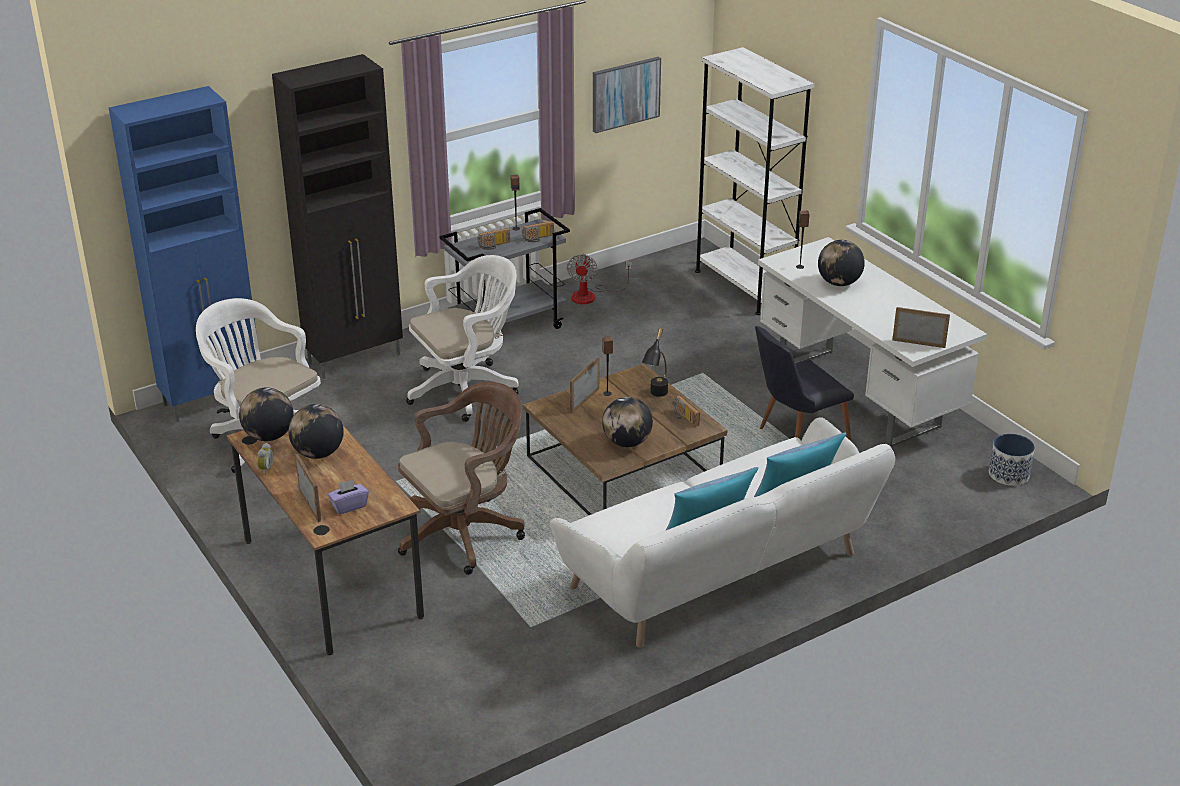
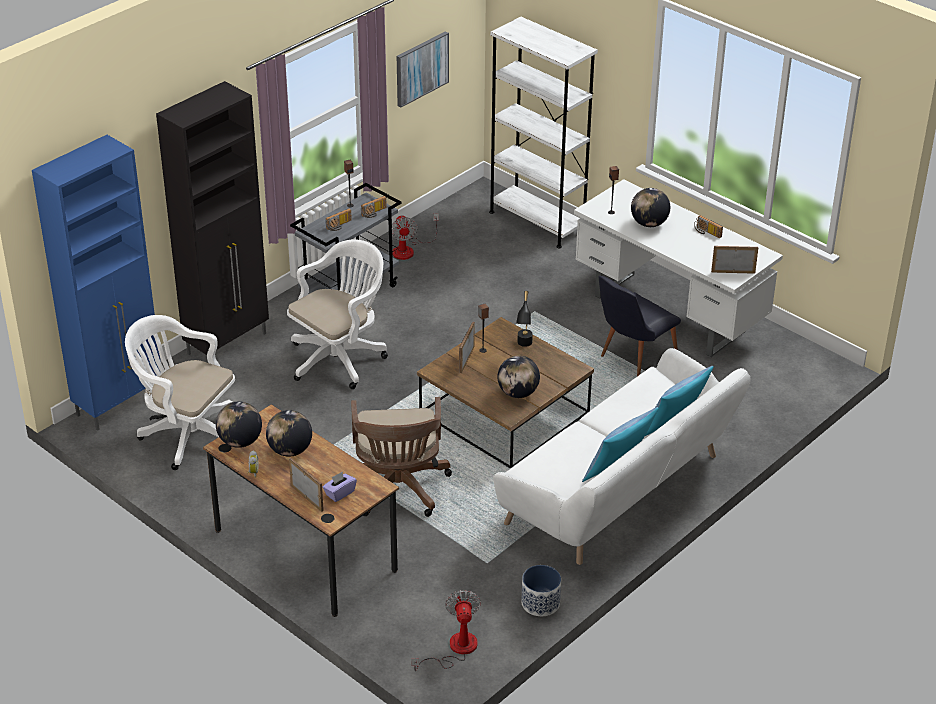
camera: 15 degrees left, 5 degrees up
brown office chair [398,382,525,575] -> brown office chair turned 135 degrees clockwise [351,397,452,517]
radio [672,395,700,427] -> radio moved to [694,215,723,238]
planter [989,434,1035,486] -> planter moved to [521,565,561,616]
none -> fan [411,590,481,671]

